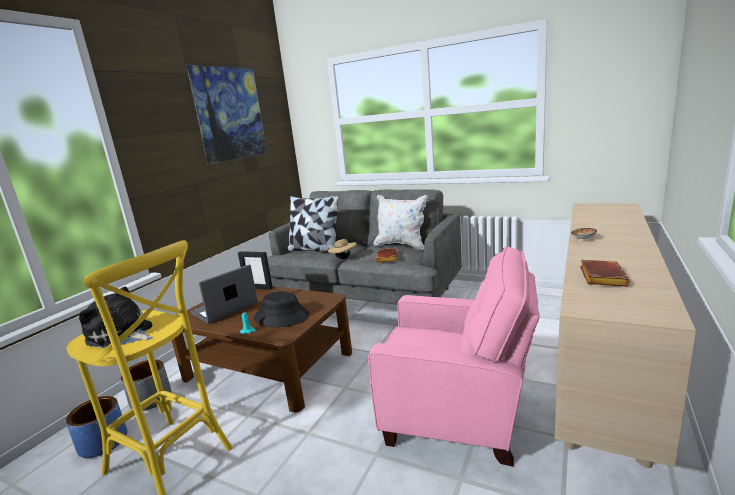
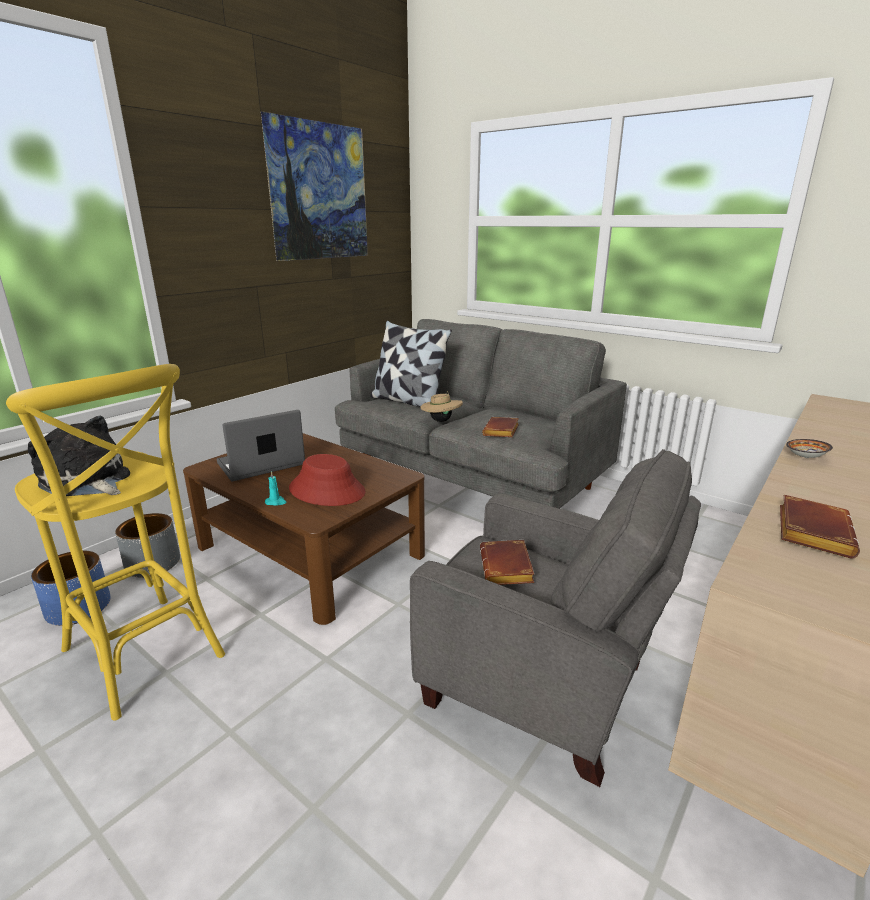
camera: 10 degrees right, 5 degrees up
picture frame [238,251,273,290] -> none
black hat [254,291,310,327] -> red hat [289,454,366,506]
pink armchair [368,246,540,467] -> grey armchair [410,449,701,787]
white pillow [374,195,428,250] -> none
none -> brown book [480,540,534,585]

